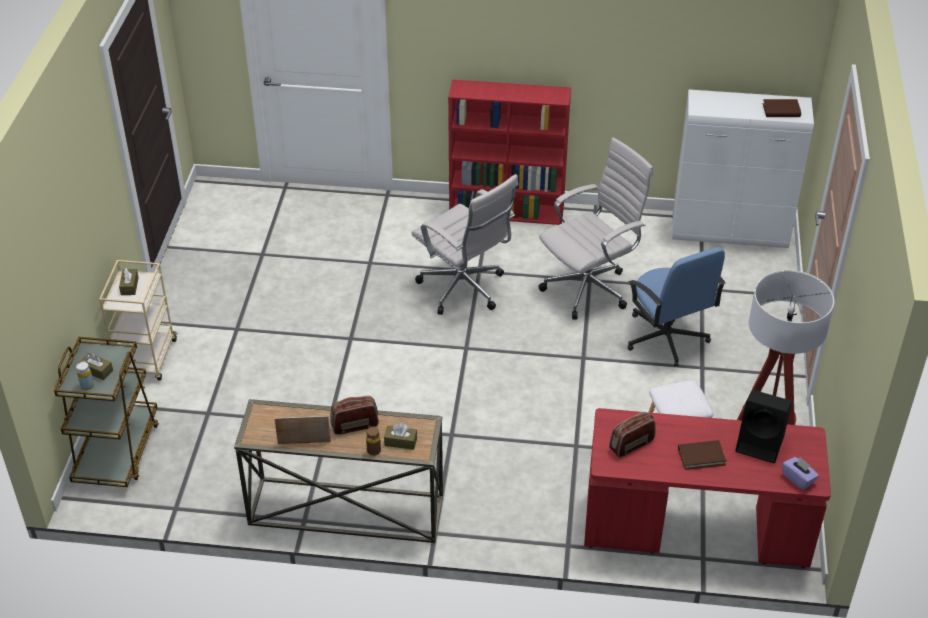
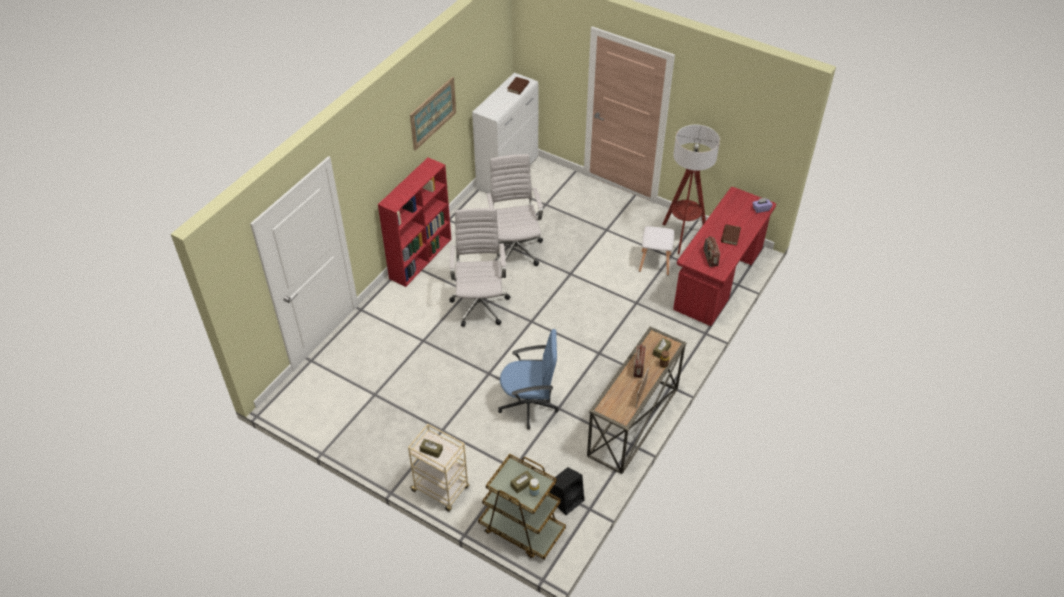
camera: 65 degrees left, 5 degrees up
white office chair [411,174,518,315] -> white office chair turned 75 degrees counterclockwise [449,208,510,327]
blue office chair [628,247,725,367] -> blue office chair moved to [498,329,559,430]
black speaker [736,390,792,463] -> black speaker moved to [549,467,584,515]
none -> picture [410,77,456,151]

